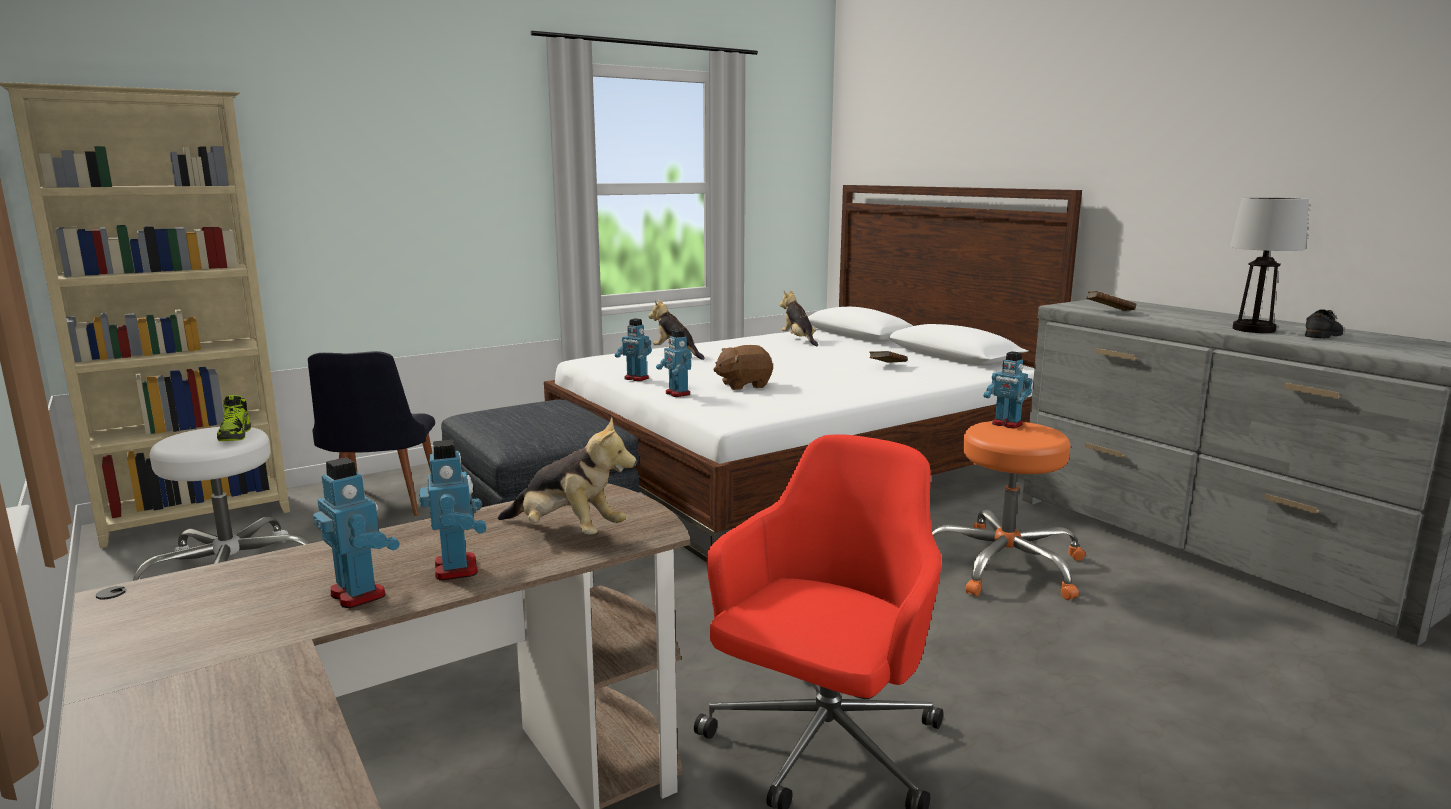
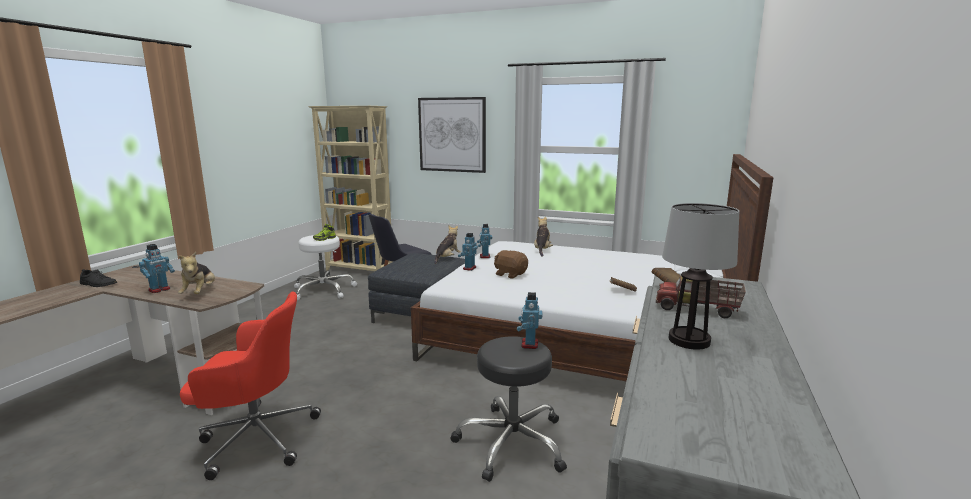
camera: 55 degrees right, 0 degrees up
toy robot [313,457,400,608] -> none
plush toy [780,290,818,346] -> plush toy moved to [435,225,461,264]
orange stool [932,421,1085,600] -> black stool [450,336,567,482]
black shoe [1305,309,1343,338] -> black shoe moved to [80,269,117,287]
none -> picture [418,97,486,173]
none -> toy truck [656,276,746,318]

